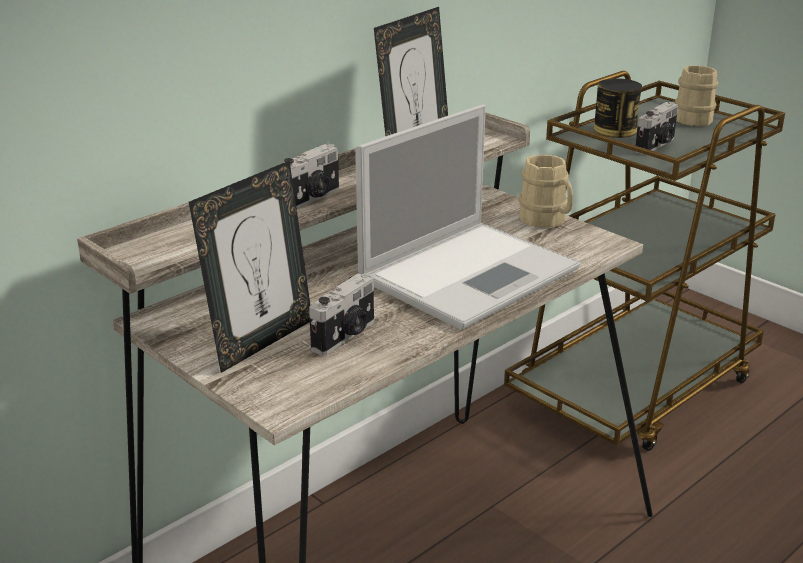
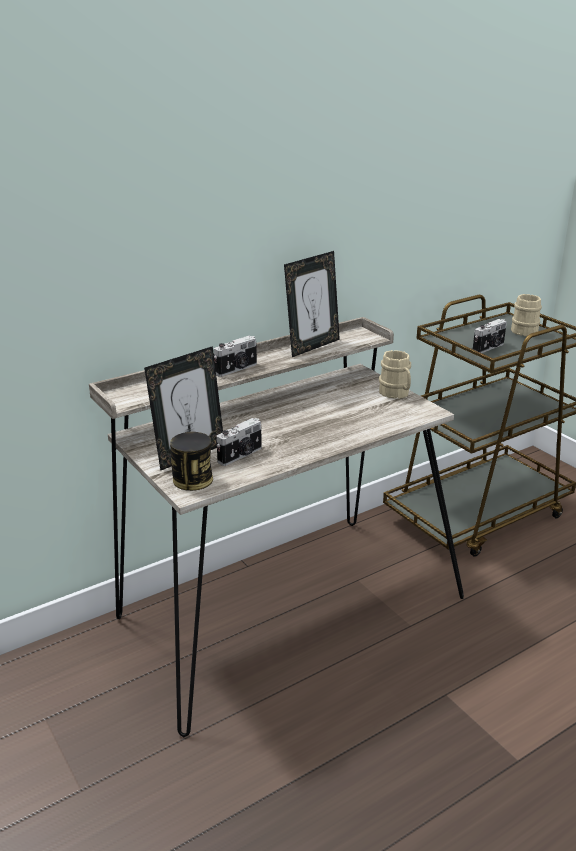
camera: 10 degrees right, 0 degrees up
laptop [355,104,580,330] -> none
can [594,78,642,138] -> can moved to [170,432,213,491]

